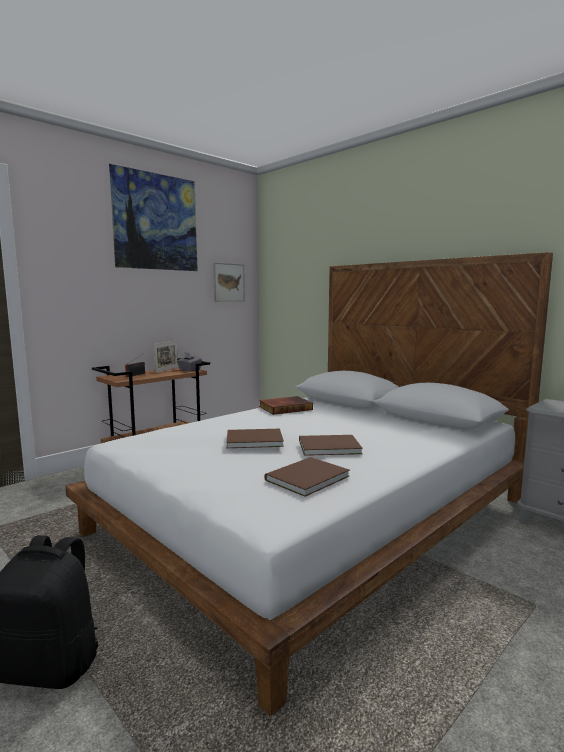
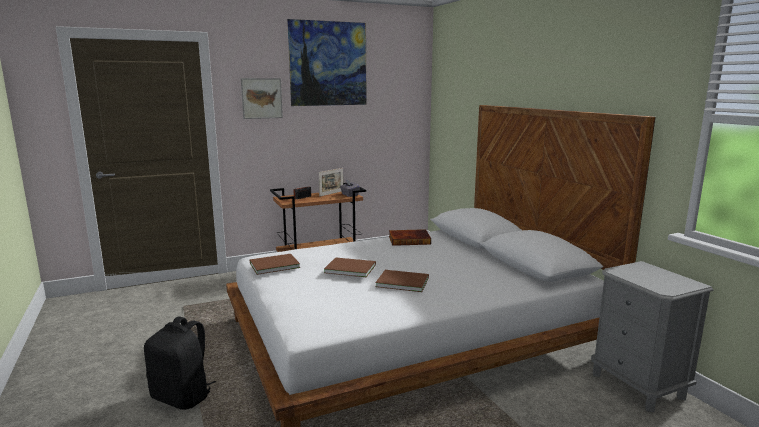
camera: 20 degrees right, 5 degrees up
picture [213,262,245,302] -> picture moved to [241,78,283,119]
brown book [264,457,349,497] -> brown book moved to [250,254,300,275]

